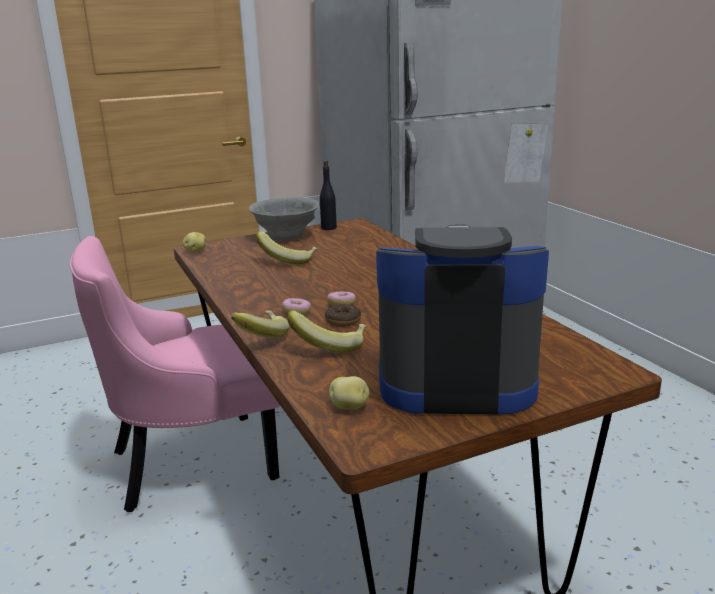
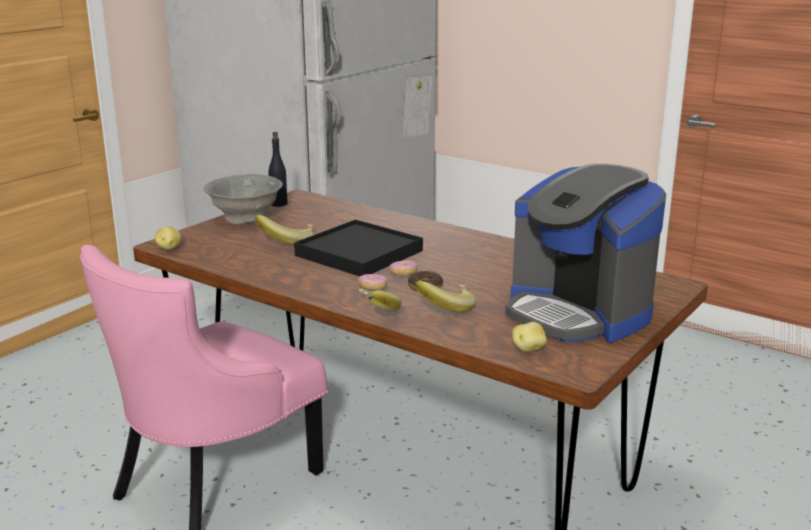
camera: 30 degrees left, 0 degrees up
coffee machine [376,225,549,414] -> coffee machine turned 105 degrees counterclockwise [505,164,666,343]
none -> black tray [294,219,423,276]

